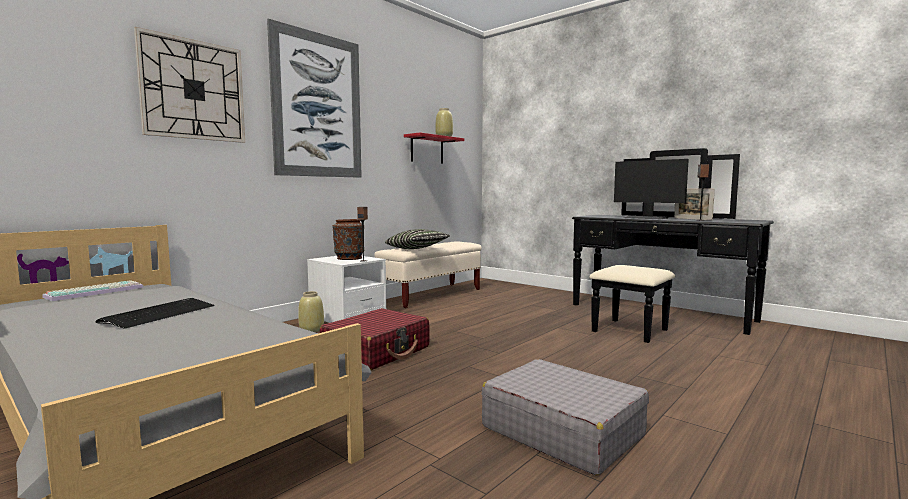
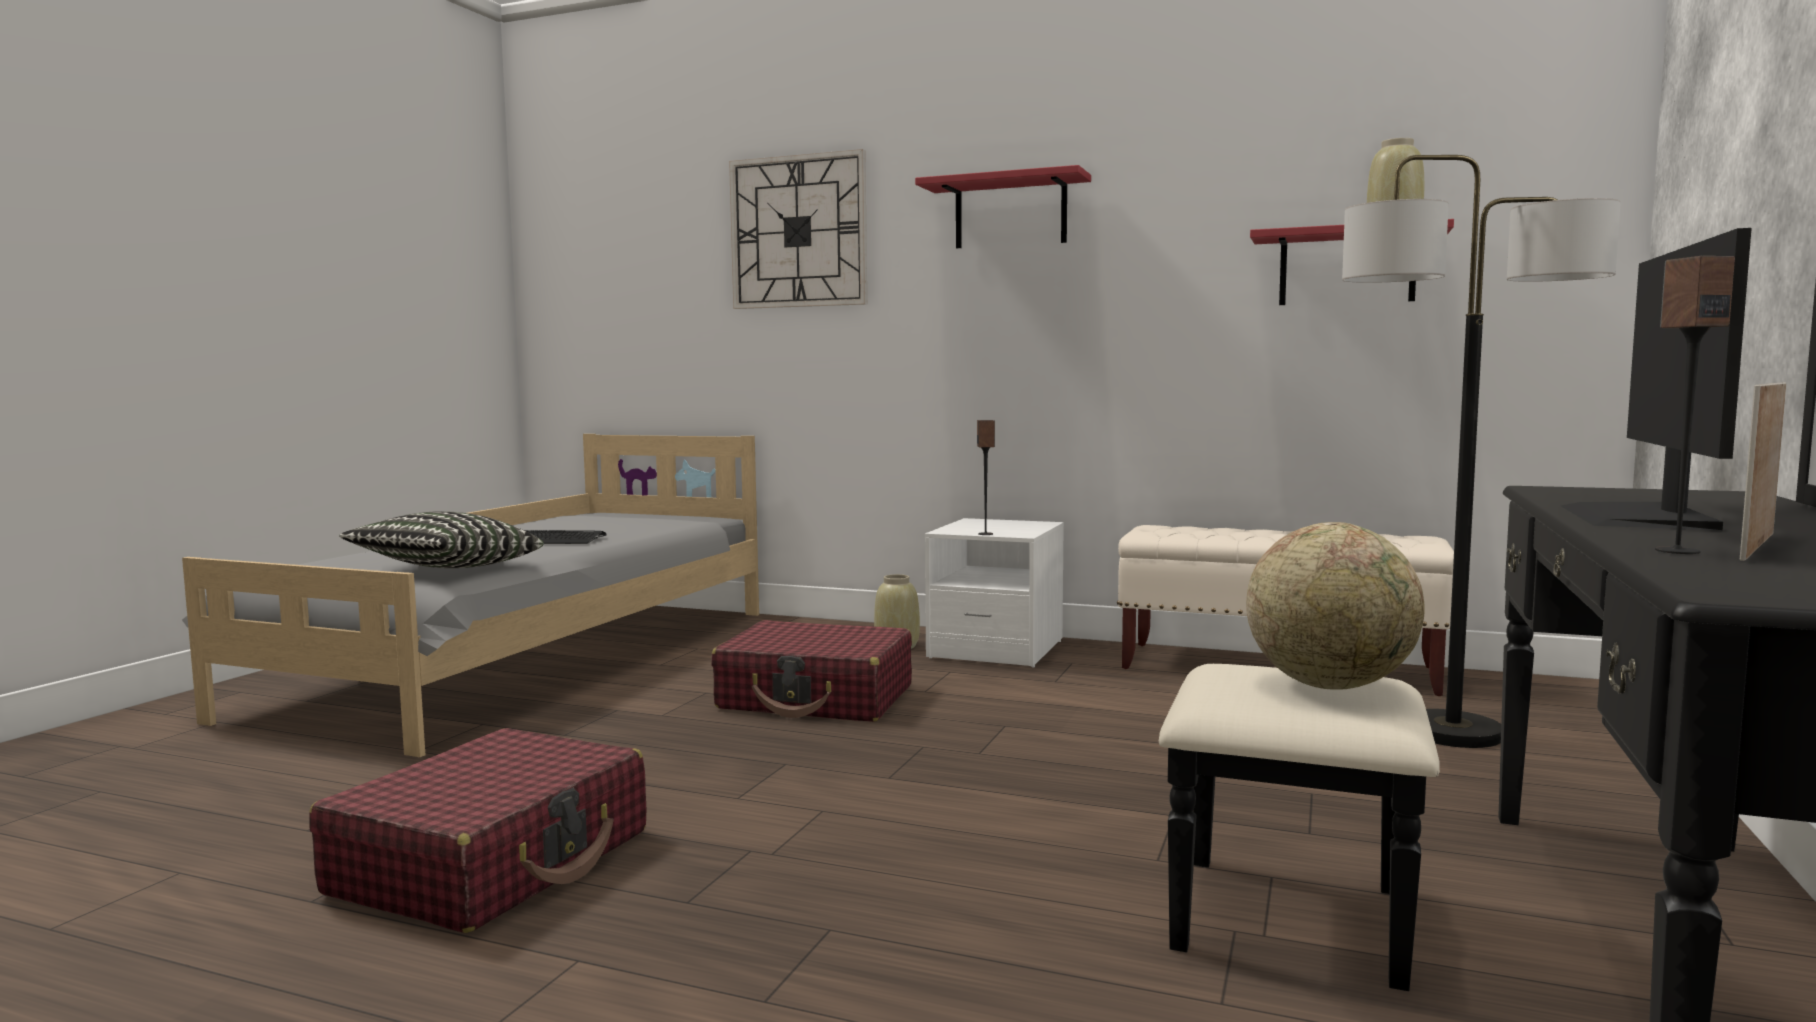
camera: 70 degrees right, 0 degrees up
keyboard [42,280,144,301] -> none
picture [267,18,362,178] -> red shelf [915,165,1091,248]
brown vase [332,219,363,260] -> none
pillow [385,229,450,249] -> pillow moved to [339,511,544,568]
grey suitcase [482,359,649,475] -> red suitcase [309,728,646,933]
none -> globe [1246,522,1425,690]
none -> floor lamp [1342,155,1621,748]

